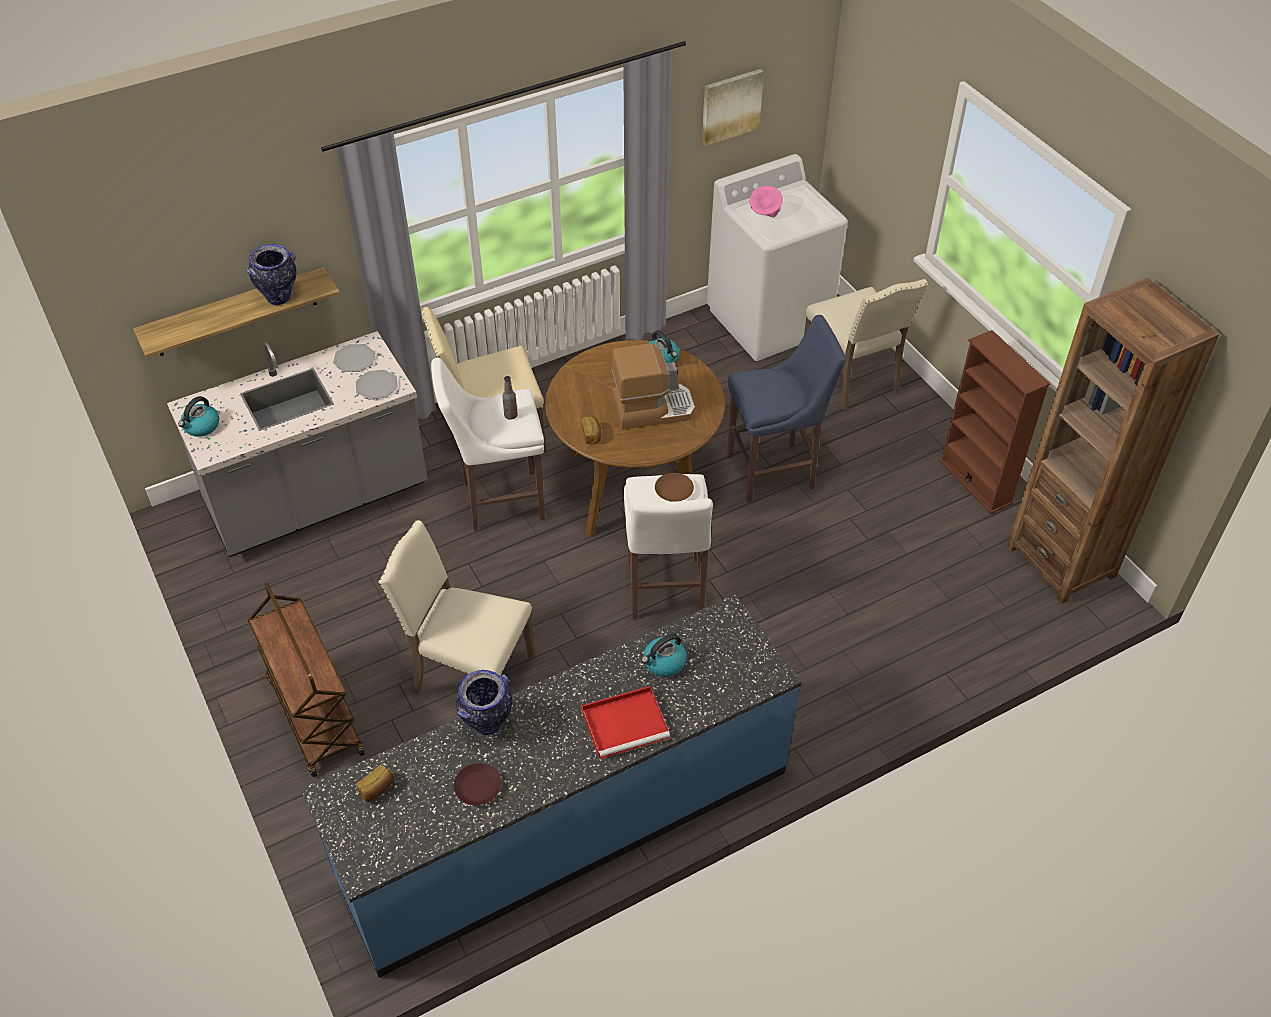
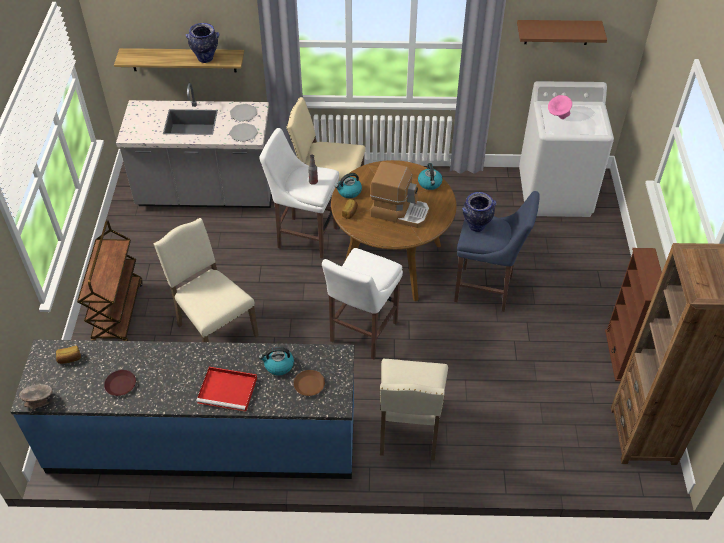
camera: 30 degrees right, 0 degrees up
kettle [178,396,219,437] -> kettle moved to [335,173,362,198]
vase [456,670,512,735] -> vase moved to [462,192,496,232]
brown plate [655,473,694,502] -> brown plate moved to [294,370,325,396]
picture [702,69,764,146] -> brown shelf [517,20,607,45]
beige chair [804,279,928,411] -> beige chair moved to [380,358,448,461]
none -> grey bowl [19,384,53,410]

